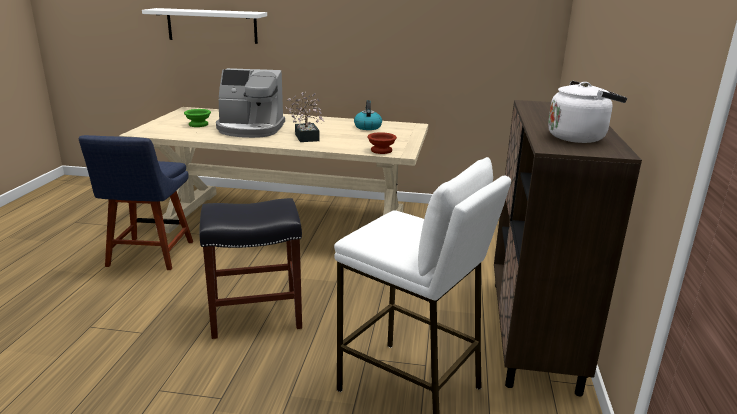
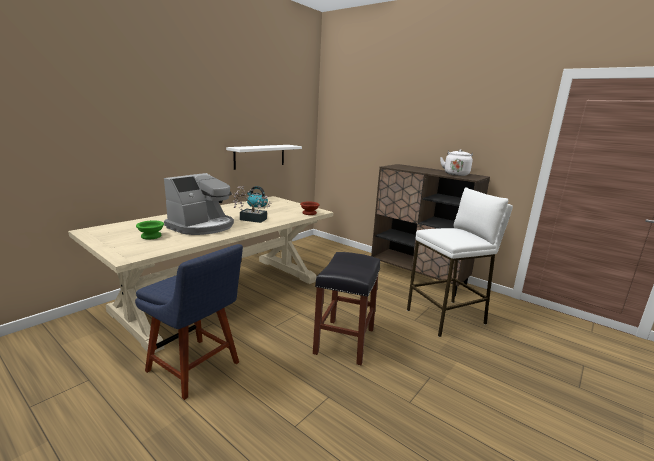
camera: 60 degrees left, 5 degrees down
white shelf [142,8,267,44] -> white shelf moved to [226,145,302,170]

